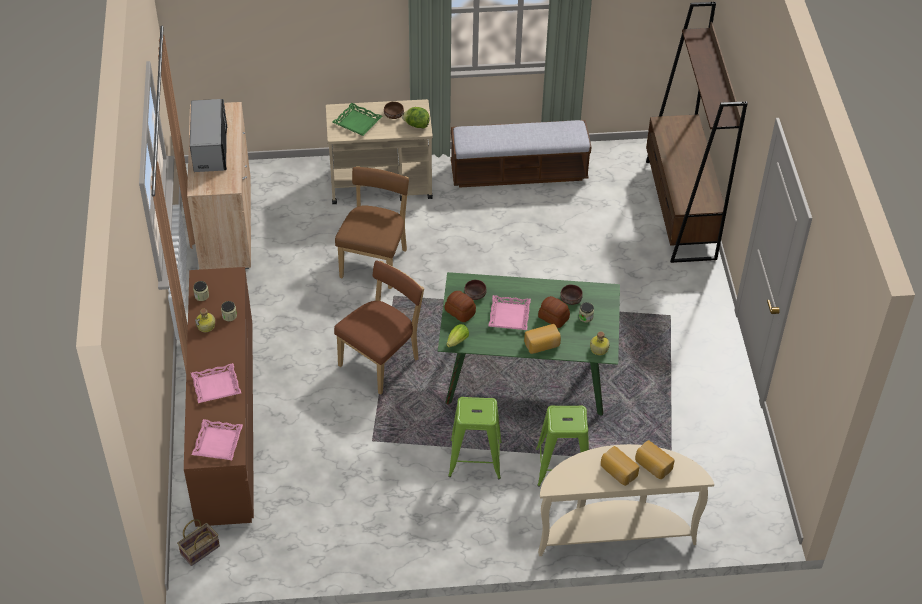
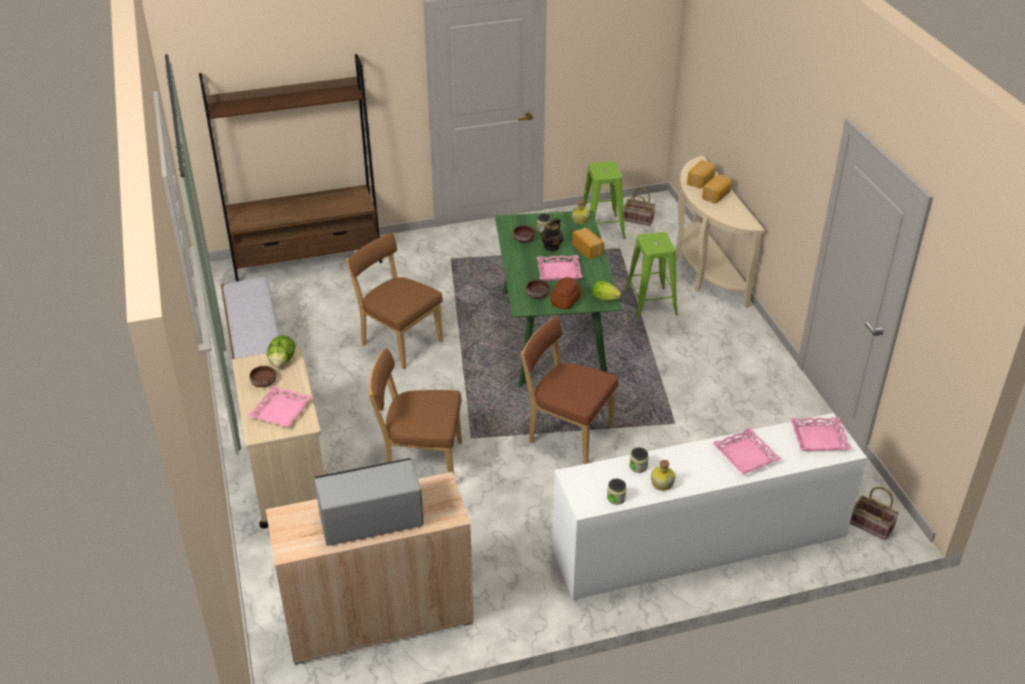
camera: 100 degrees left, 10 degrees down
brown dresser [184,267,254,527] -> white dresser [552,413,867,600]
green tray [333,103,382,136] -> pink tray [248,386,312,427]
green stool [448,397,502,479] -> green stool moved to [583,161,626,239]
bread [538,296,570,328] -> teapot [540,218,563,251]
none -> brown chair [346,233,443,369]
none -> basket [624,188,656,226]

